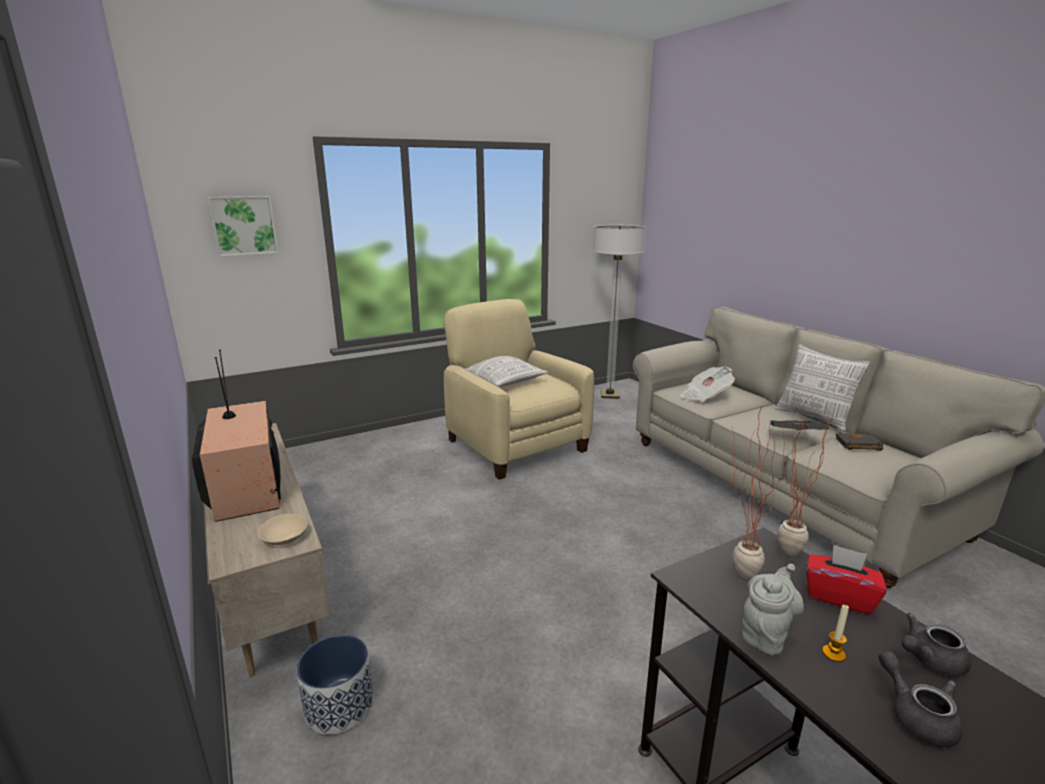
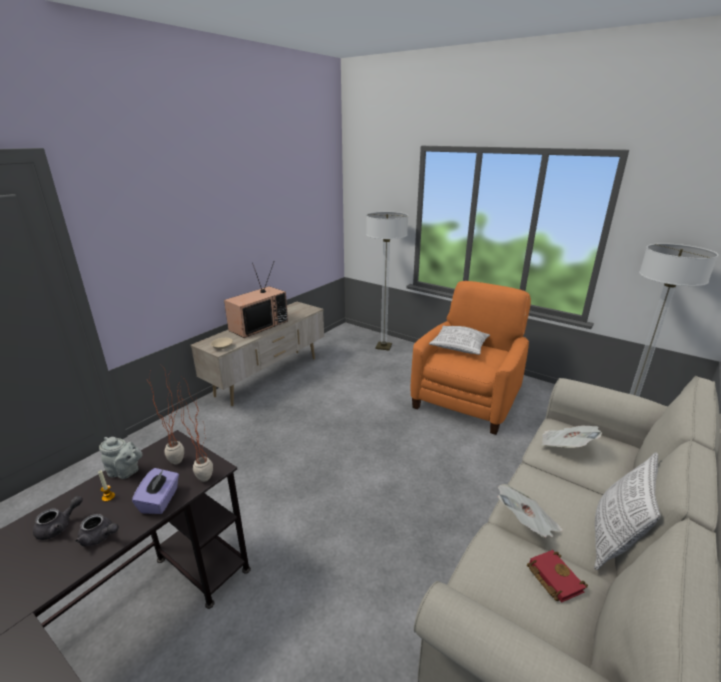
camera: 65 degrees right, 5 degrees up
picture [208,196,279,257] -> none
planter [296,634,374,735] -> none
beige armchair [444,299,594,480] -> orange armchair [411,281,531,435]
red tissue box [807,545,887,614] -> purple tissue box [132,468,179,514]
black book [835,432,884,451] -> red book [527,550,588,603]
grey teapot [901,613,971,676] -> grey teapot turned 150 degrees clockwise [75,514,119,547]
none -> floor lamp [366,212,408,351]

